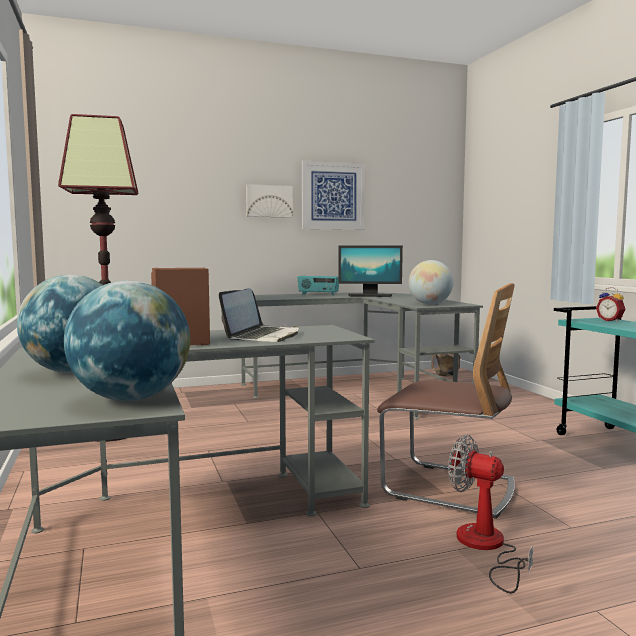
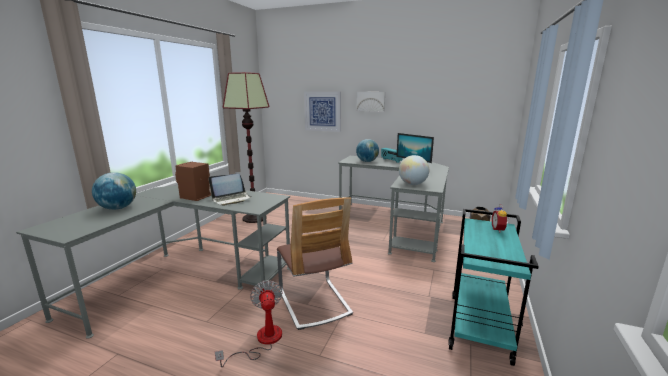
camera: 40 degrees right, 10 degrees up
globe [64,281,190,401] -> globe moved to [356,139,379,162]
picture [302,161,365,230] -> picture moved to [304,91,341,132]

